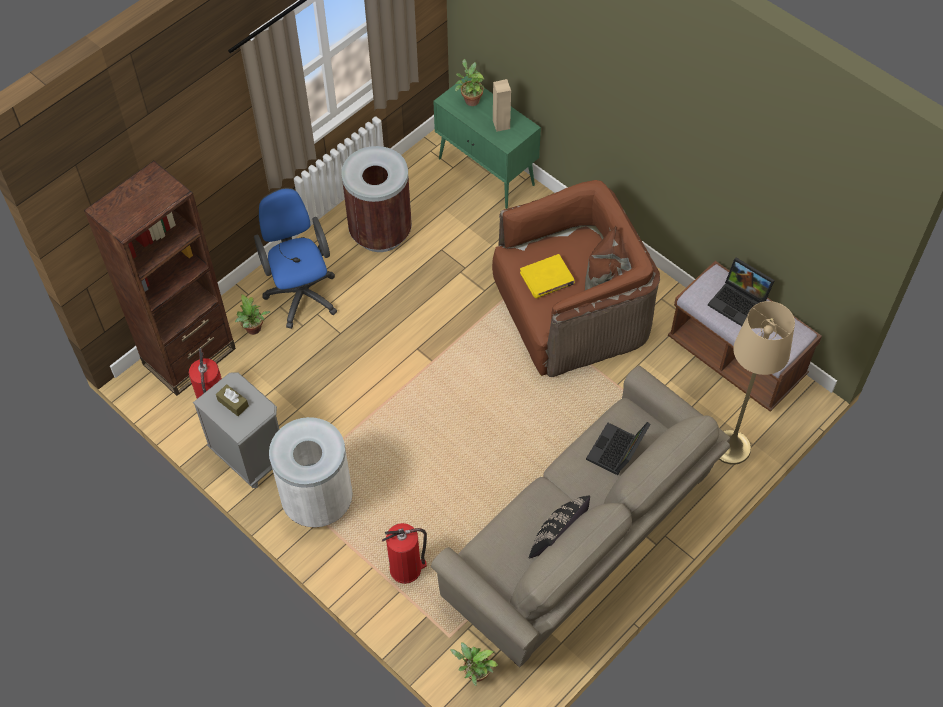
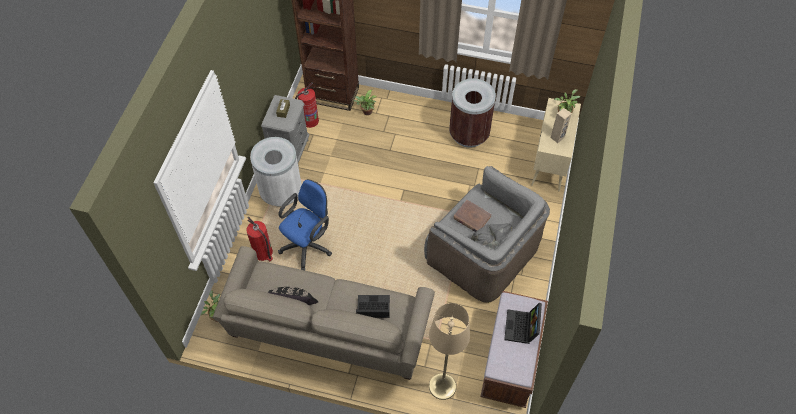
camera: 60 degrees right, 0 degrees up
blue office chair [254,188,337,329] -> blue office chair moved to [278,179,332,270]
green cabinet [433,76,541,209] -> beige cabinet [531,98,581,191]
brown armchair [492,180,660,377] -> grey armchair [424,166,550,303]
yellow book [520,254,575,298] -> brown book [453,200,492,232]

